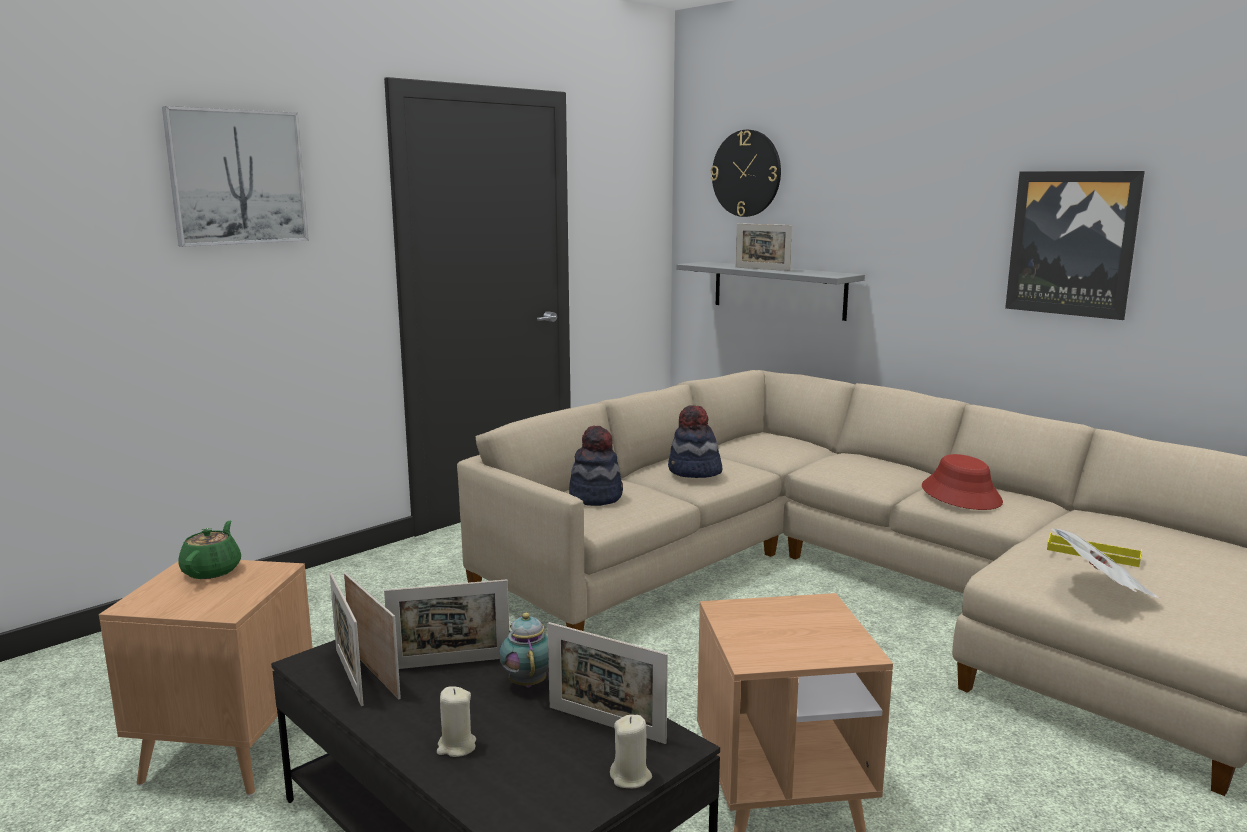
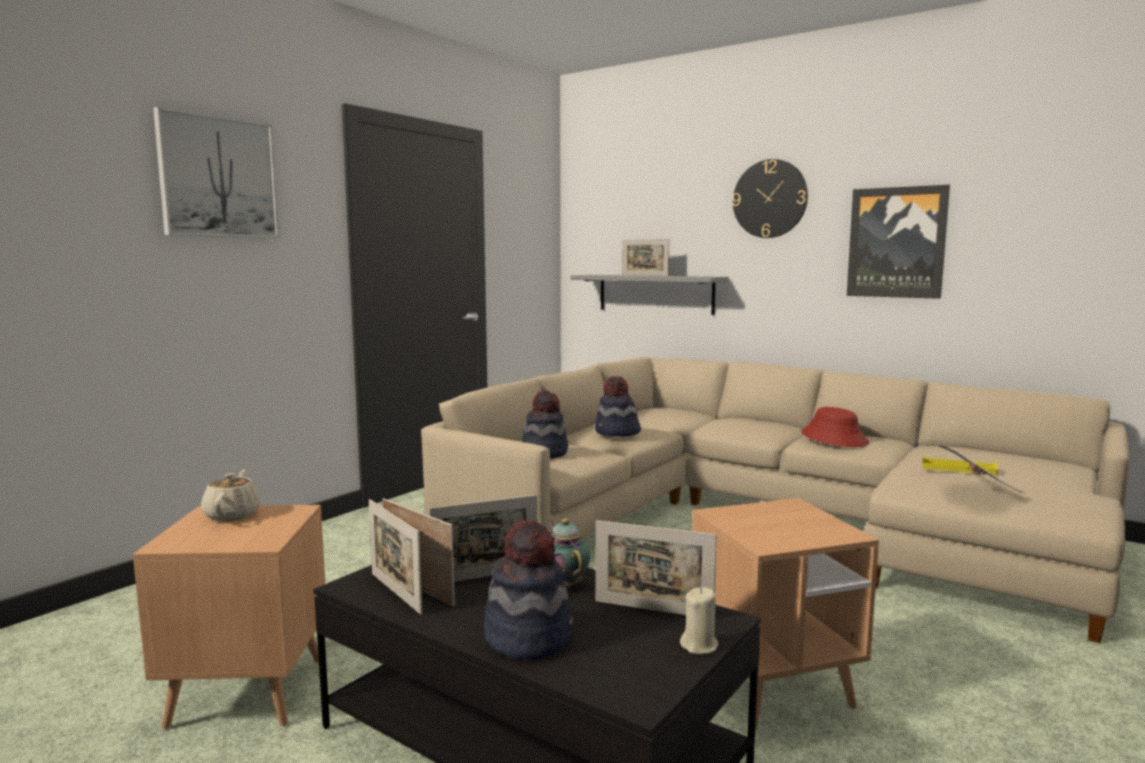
camera: 10 degrees left, 5 degrees down
green teapot [178,520,241,579] -> beige teapot [201,470,261,521]
beige candle [437,687,476,757] -> hat [484,520,573,661]
wall clock [711,130,781,217] -> wall clock moved to [732,159,808,238]

